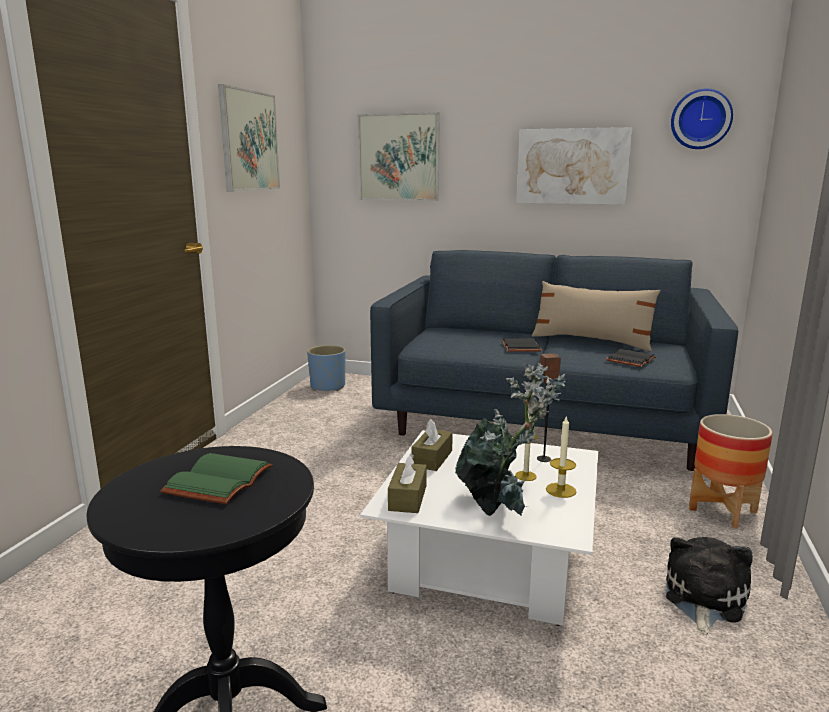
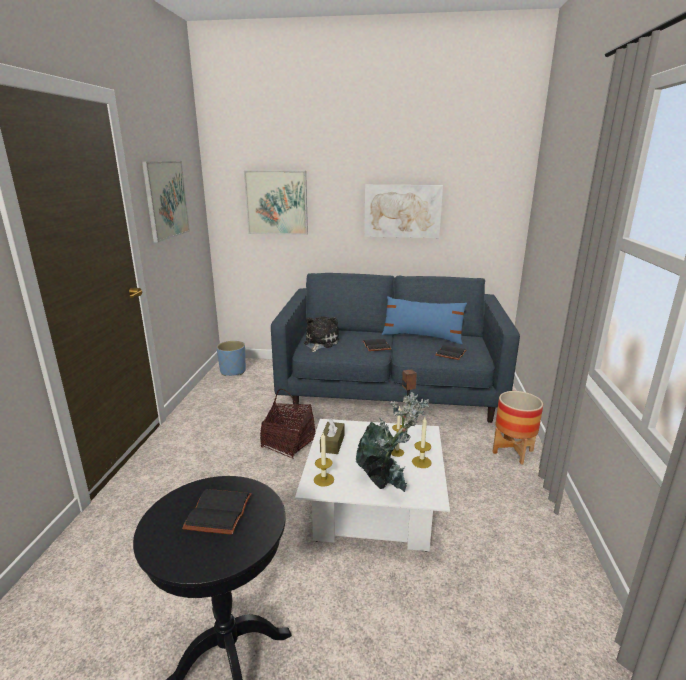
camera: 10 degrees left, 5 degrees up
green book [160,453,273,504] -> black book [182,489,252,535]
brown tissue box [388,453,427,513] -> candle [314,433,334,487]
beige pillow [532,281,661,351] -> blue pillow [382,296,467,344]
plush toy [666,537,753,635] -> plush toy moved to [304,316,339,352]
wall clock [671,89,733,149] -> none
none -> basket [260,389,315,459]

